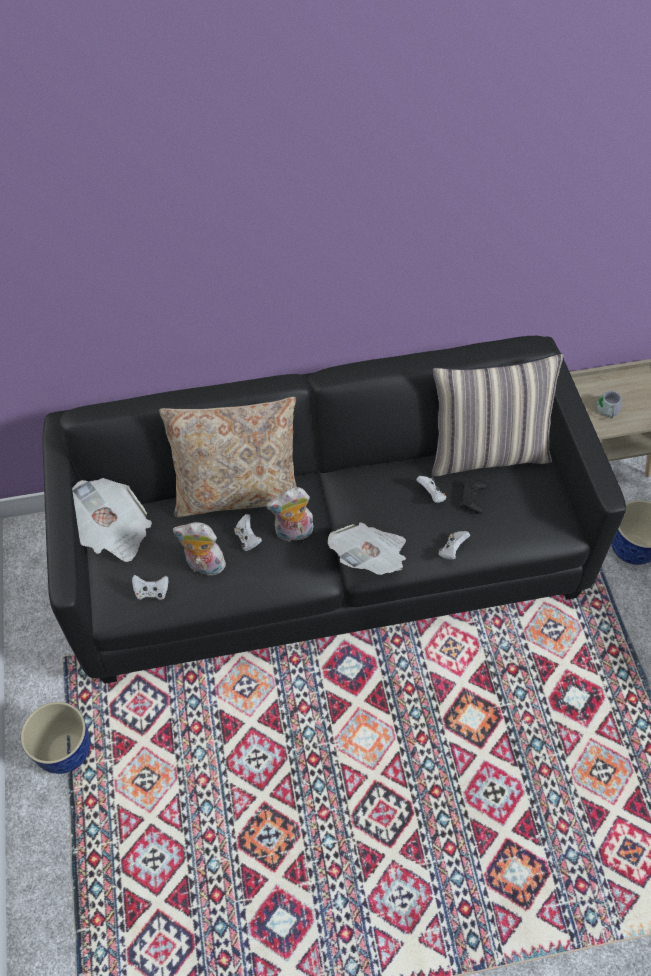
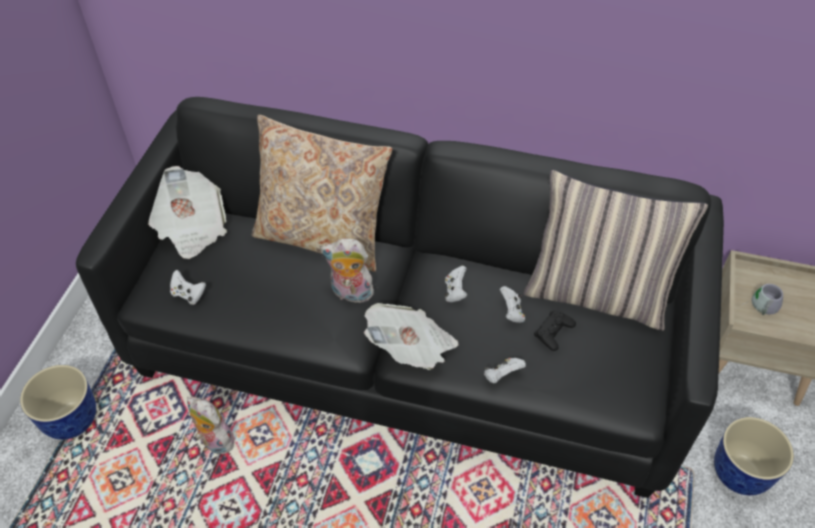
camera: 25 degrees right, 5 degrees down
plush toy [173,522,226,576] -> plush toy moved to [187,396,234,454]
white game controller [234,514,262,551] -> white game controller moved to [445,266,467,302]

